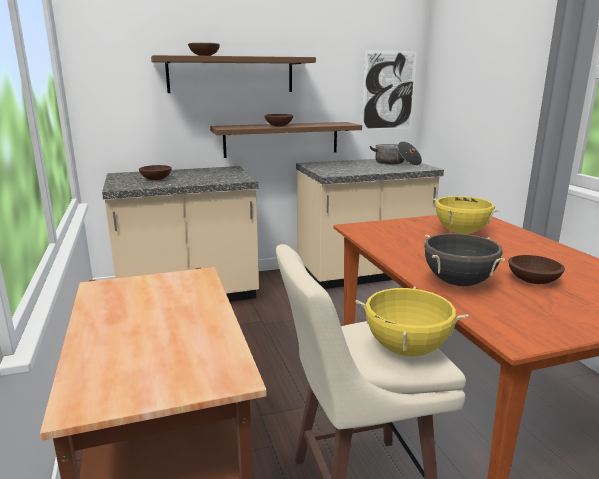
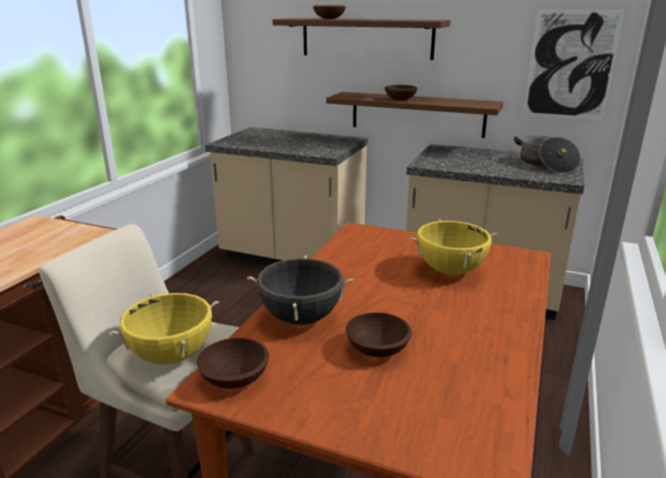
camera: 40 degrees right, 5 degrees up
brown bowl [139,165,172,180] -> brown bowl moved to [197,338,269,389]

